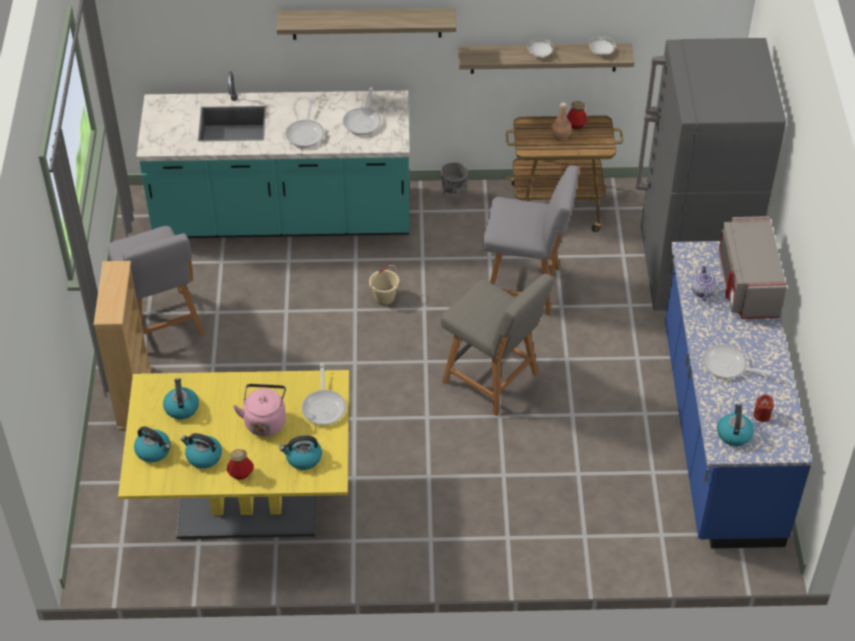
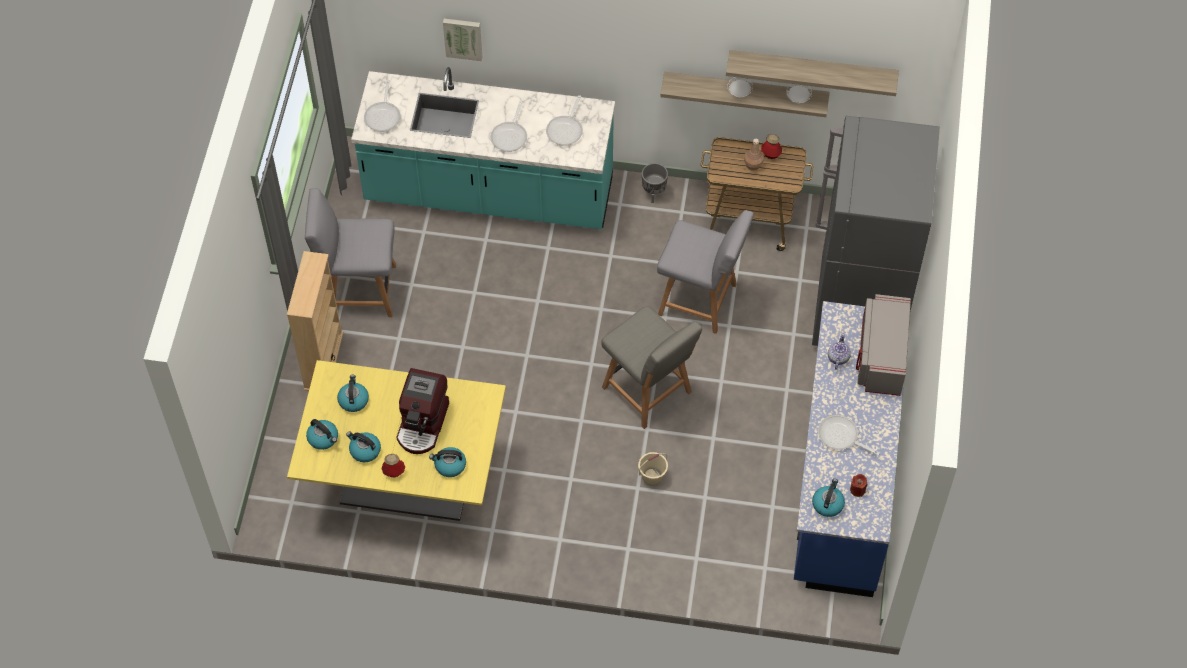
camera: 10 degrees right, 10 degrees up
grey chair [107,226,204,336] -> grey chair turned 105 degrees clockwise [305,188,396,317]
pink kettle [233,384,286,437] -> coffee machine [396,368,449,454]
shelf [277,8,456,40] -> shelf moved to [726,50,899,96]
frying pan [302,363,346,425] -> frying pan moved to [364,80,401,132]
beige bucket [369,265,399,305] -> beige bucket moved to [638,452,668,486]
none -> picture [443,19,482,61]

